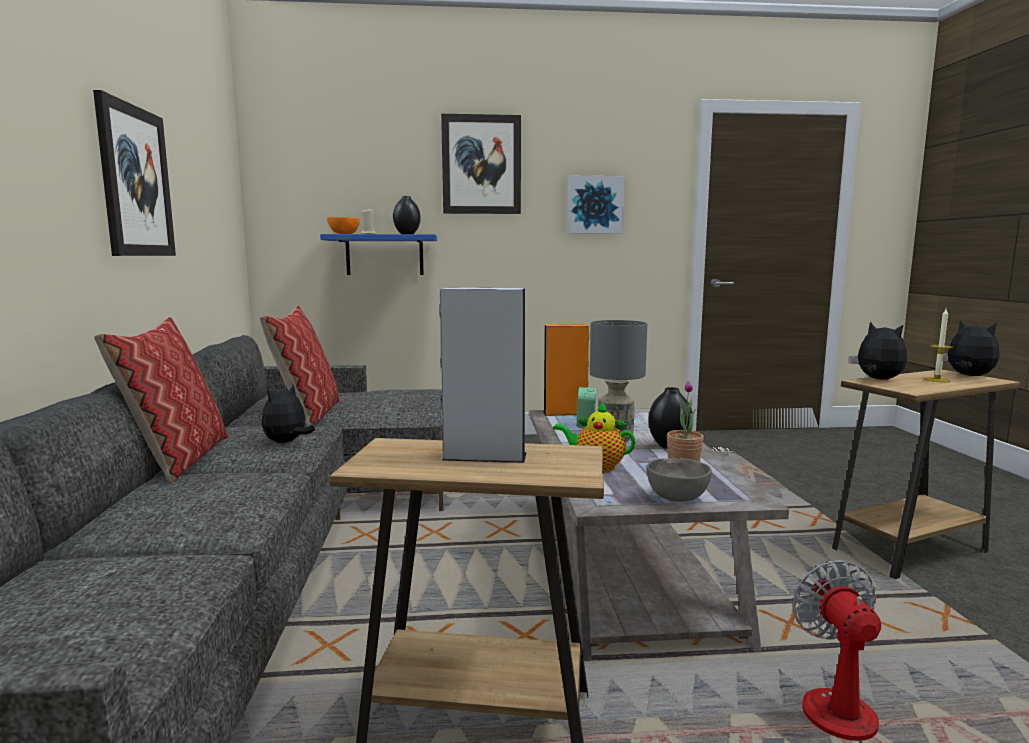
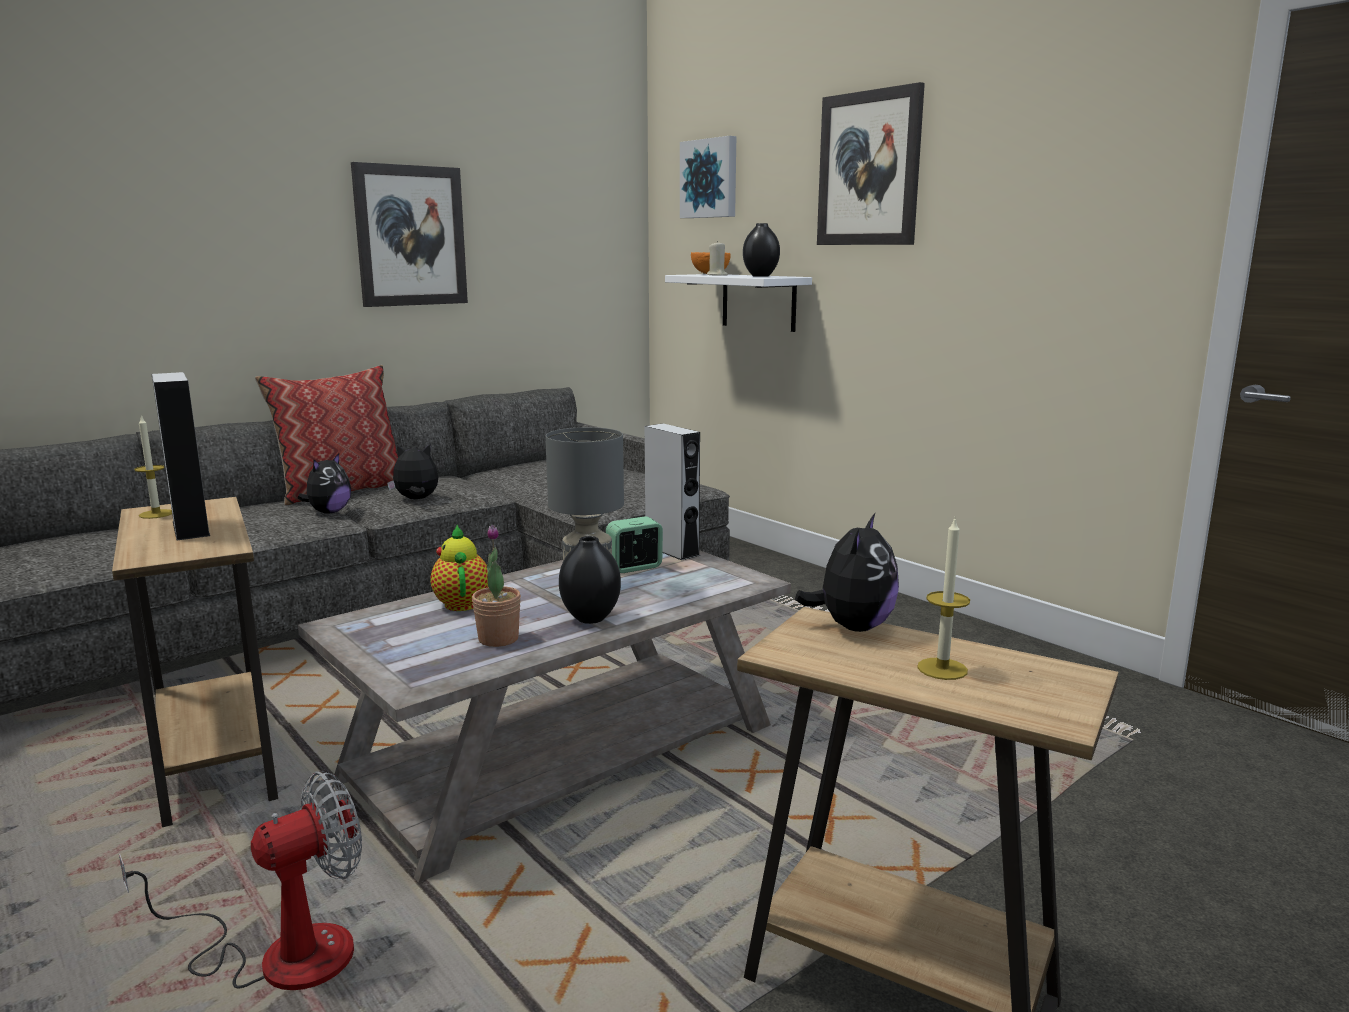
camera: 55 degrees right, 5 degrees up
pillow [260,305,340,427] -> none
blue shelf [320,234,437,275] -> white shelf [665,274,812,332]
orange speaker [543,324,589,416] -> grey speaker [645,423,700,560]
picture [567,176,625,234] -> picture moved to [680,136,736,218]
grey bowl [646,458,712,502] -> none
plush toy [943,320,1000,376] -> plush toy moved to [298,453,351,514]
none -> candle [134,415,172,519]

